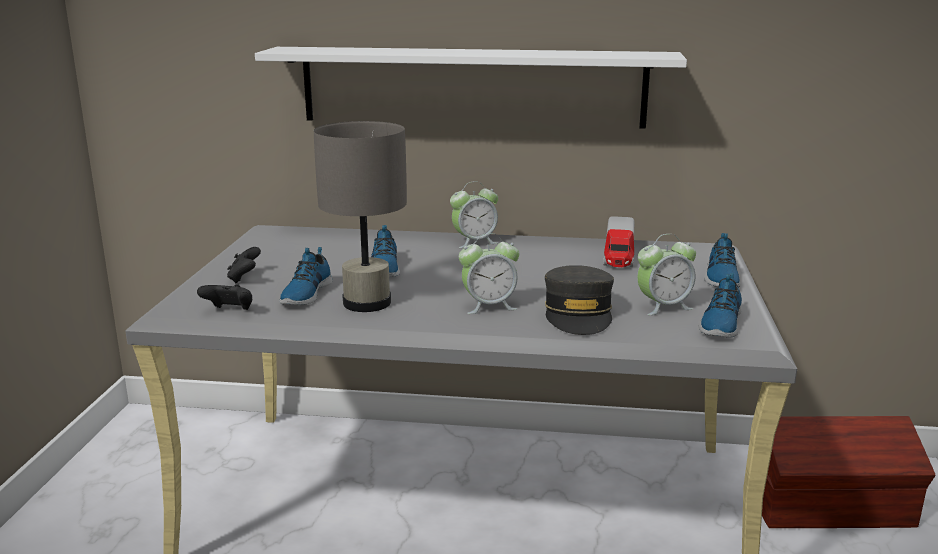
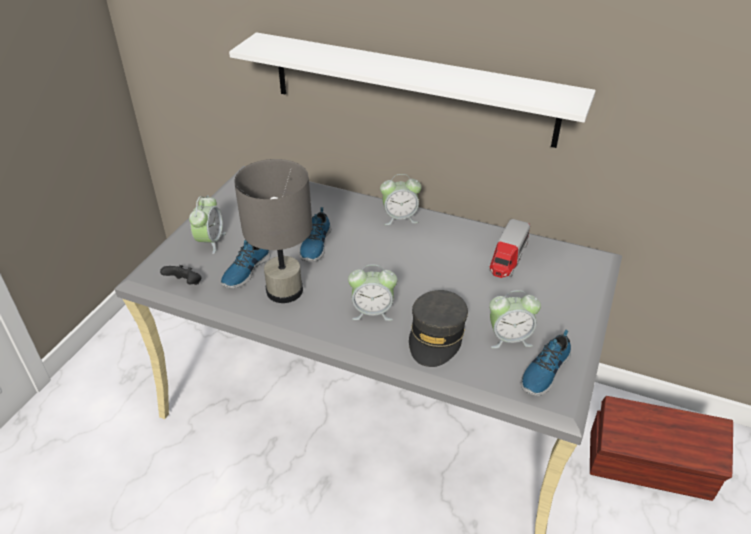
camera: 15 degrees right, 20 degrees up
black game controller [227,247,261,283] -> alarm clock [189,195,226,254]
shoe [704,233,741,287] -> none

